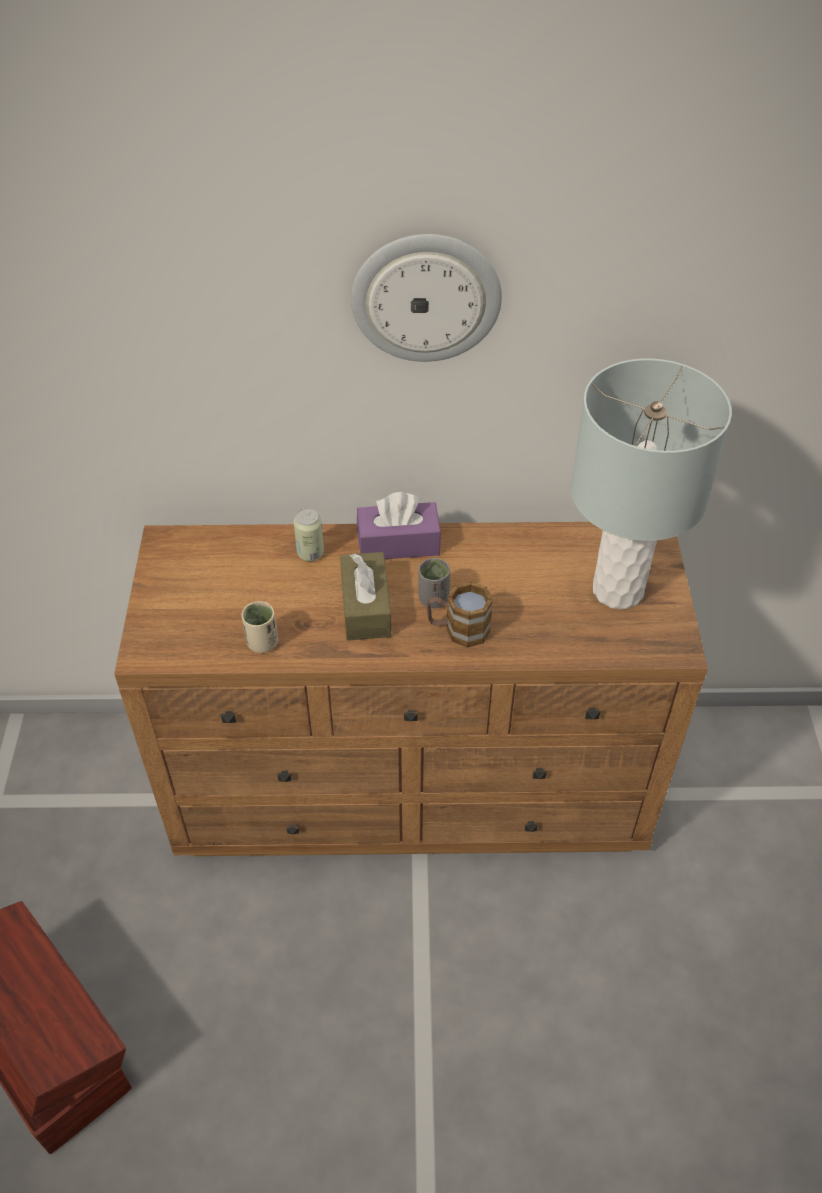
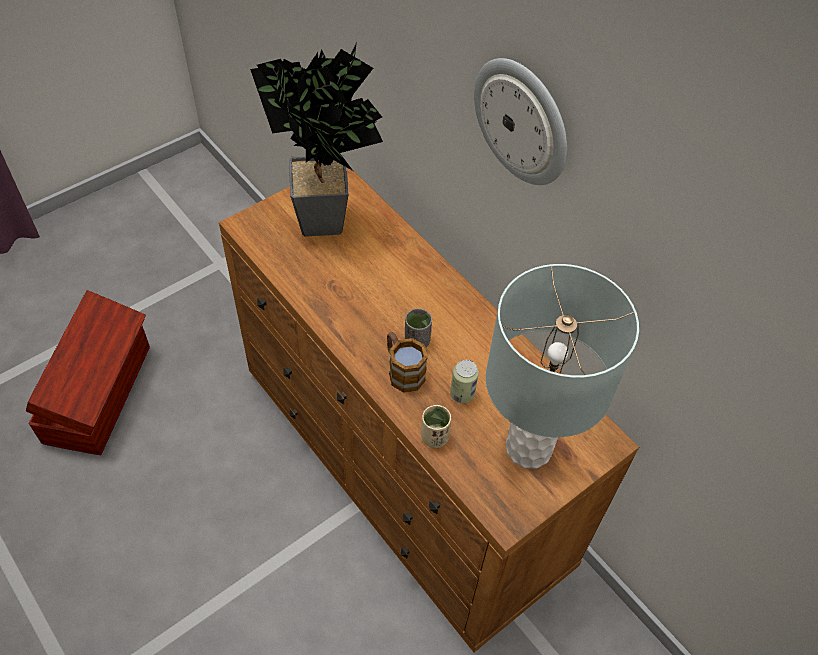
camera: 50 degrees right, 5 degrees up
beige cup [242,601,278,653] -> beige cup moved to [421,405,451,448]
can [294,508,324,561] -> can moved to [450,360,479,403]
brown tissue box [340,552,391,641] -> none
purple tissue box [357,492,441,559] -> none
none -> potted plant [250,42,383,236]

